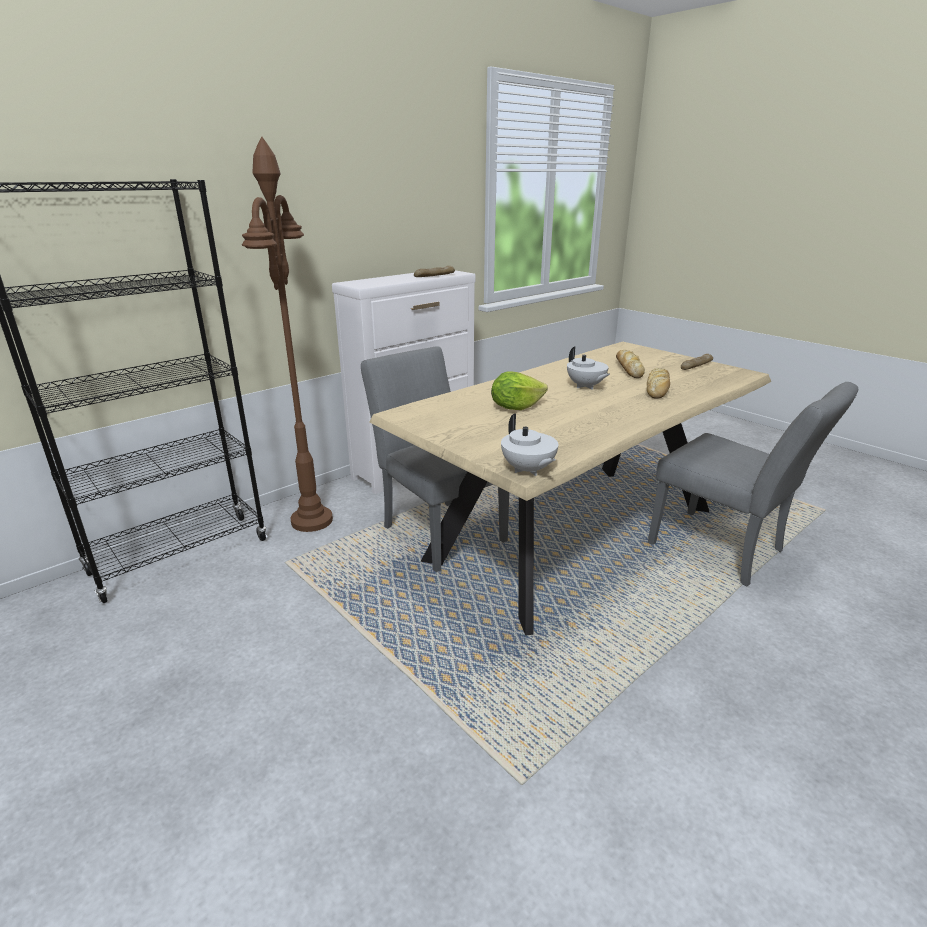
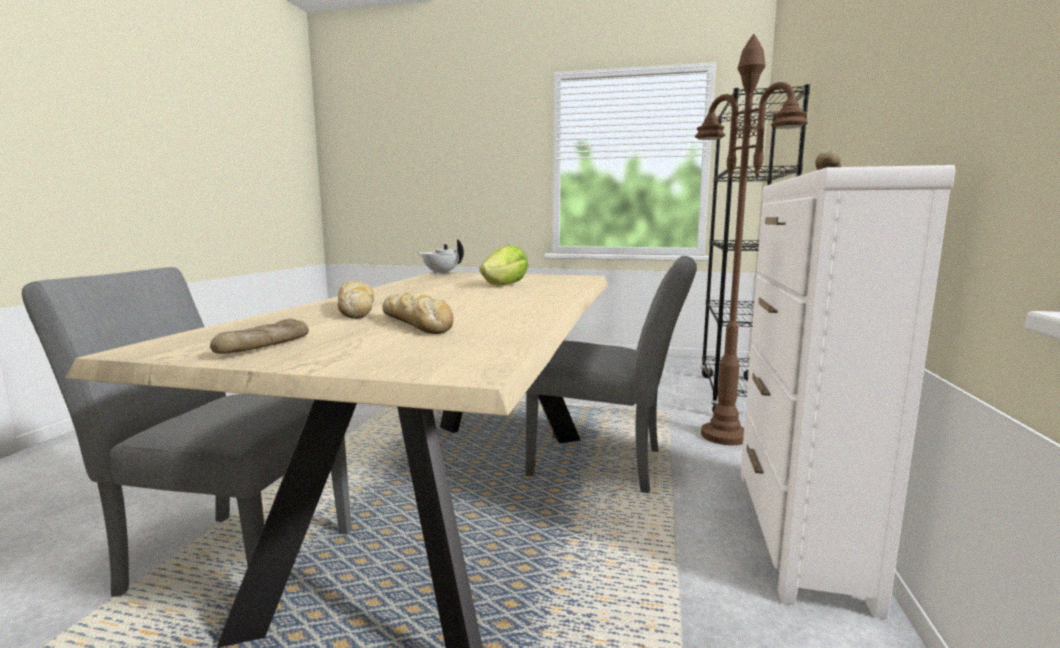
camera: 145 degrees right, 15 degrees down
white teapot [567,346,610,390] -> none

